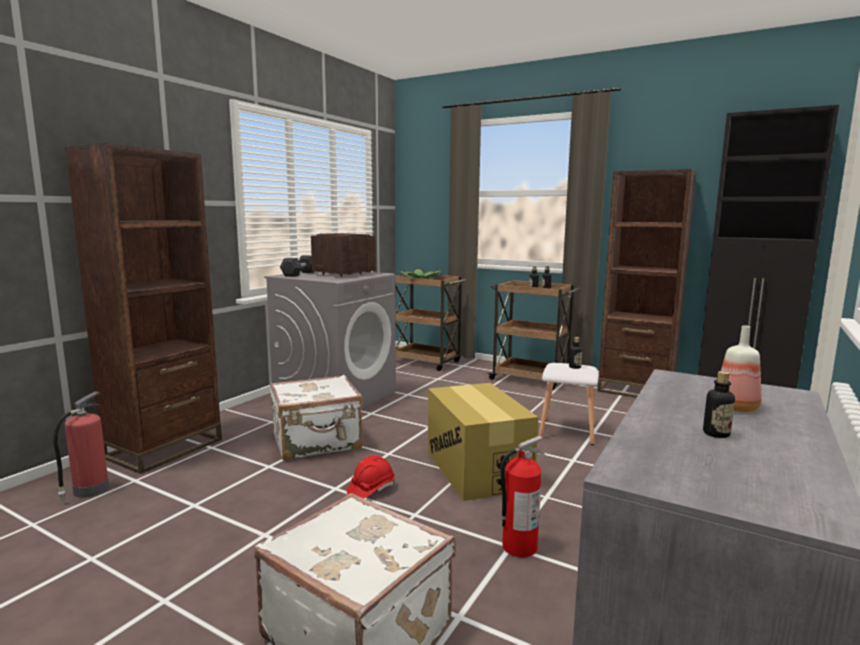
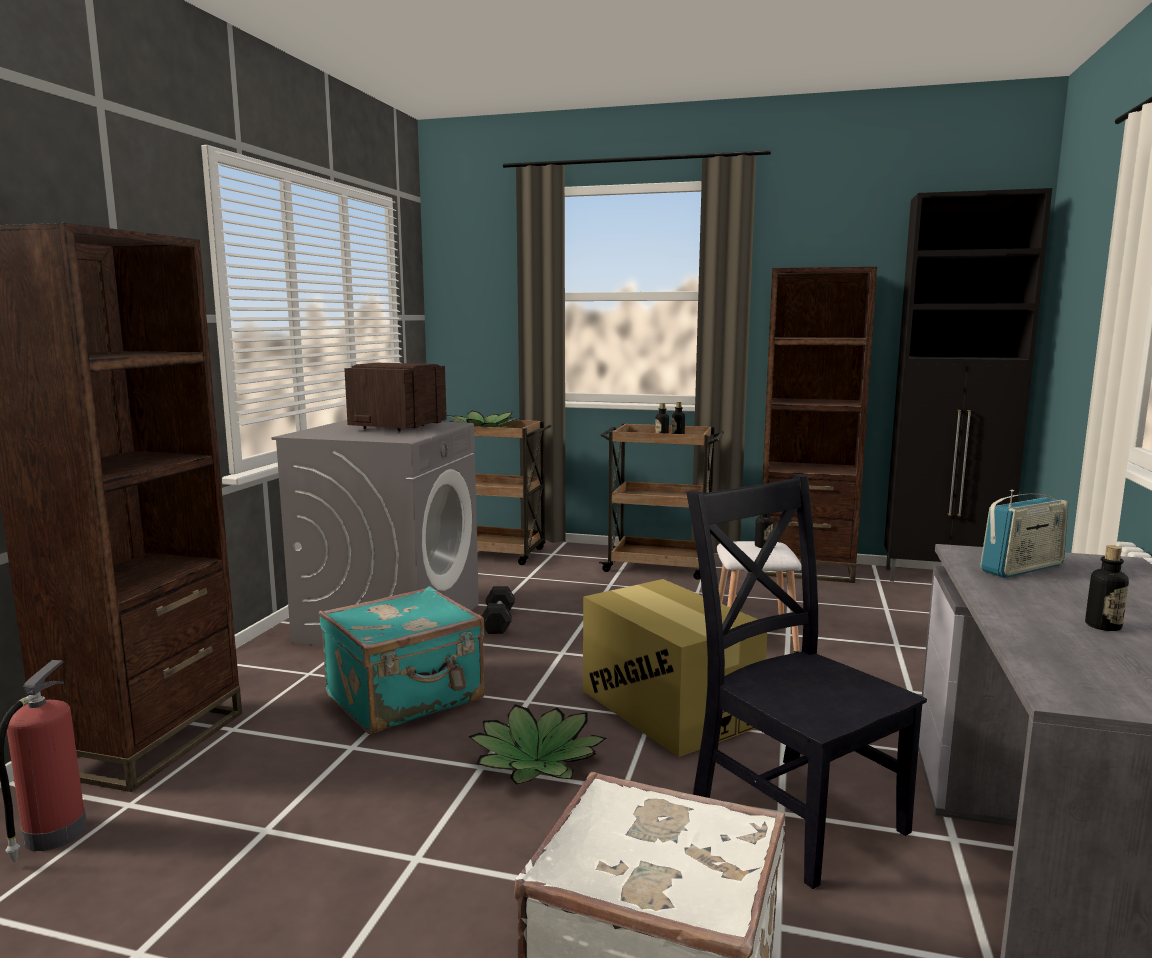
camera: 15 degrees left, 0 degrees up
white suitcase [270,375,363,460] -> turquoise suitcase [319,586,485,734]
grey dumbbell [280,255,315,277] -> grey dumbbell moved to [482,586,515,634]
red hard hat [347,456,395,498] -> potted plant [469,704,606,785]
fire extinguisher [500,436,545,557] -> black chair [686,474,927,889]
bottle [721,326,762,412] -> none
none -> radio [980,490,1068,578]

